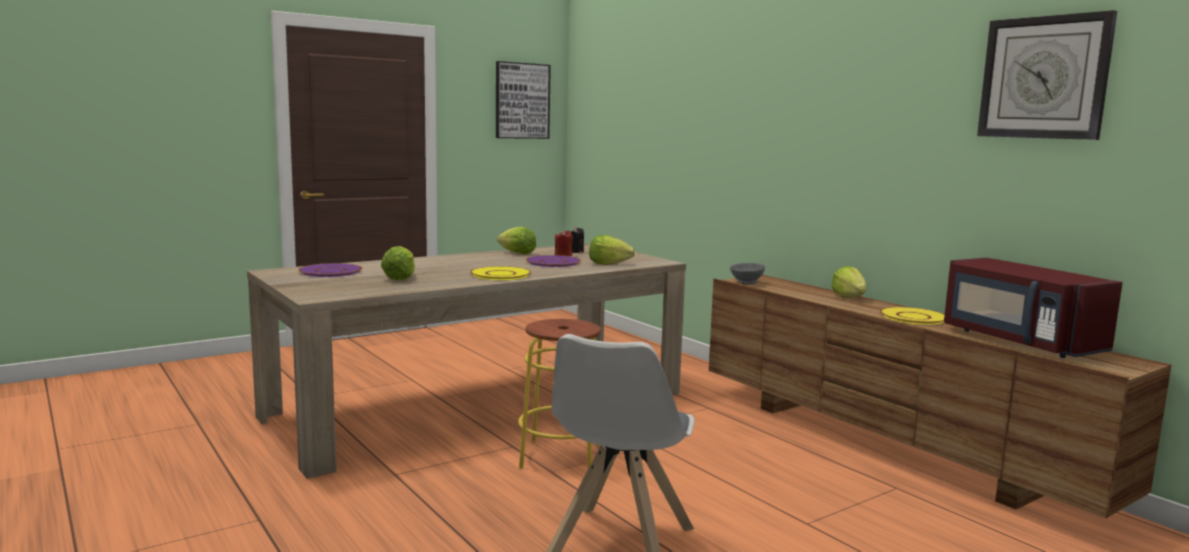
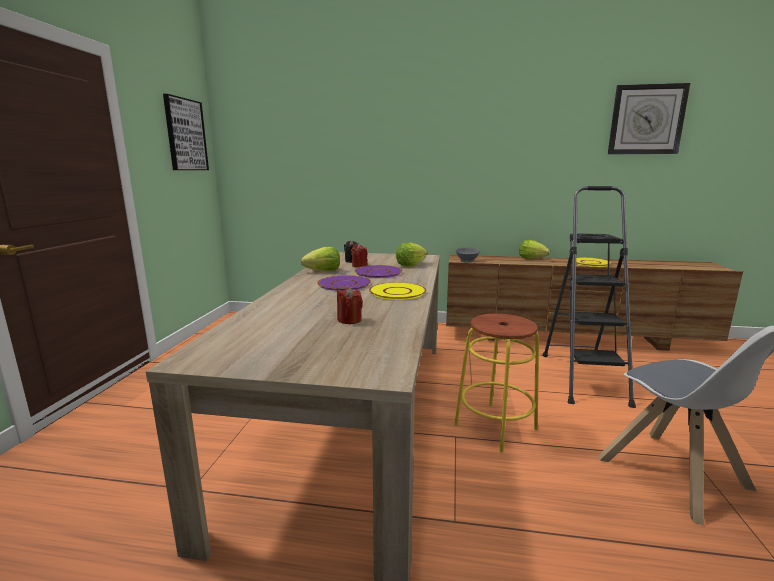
camera: 45 degrees left, 5 degrees up
purple plate [298,263,362,277] -> purple plate moved to [317,275,371,291]
lettuce [381,246,415,280] -> red candle [337,287,363,324]
red microwave [944,258,1123,358] -> none
none -> step ladder [542,186,636,408]

